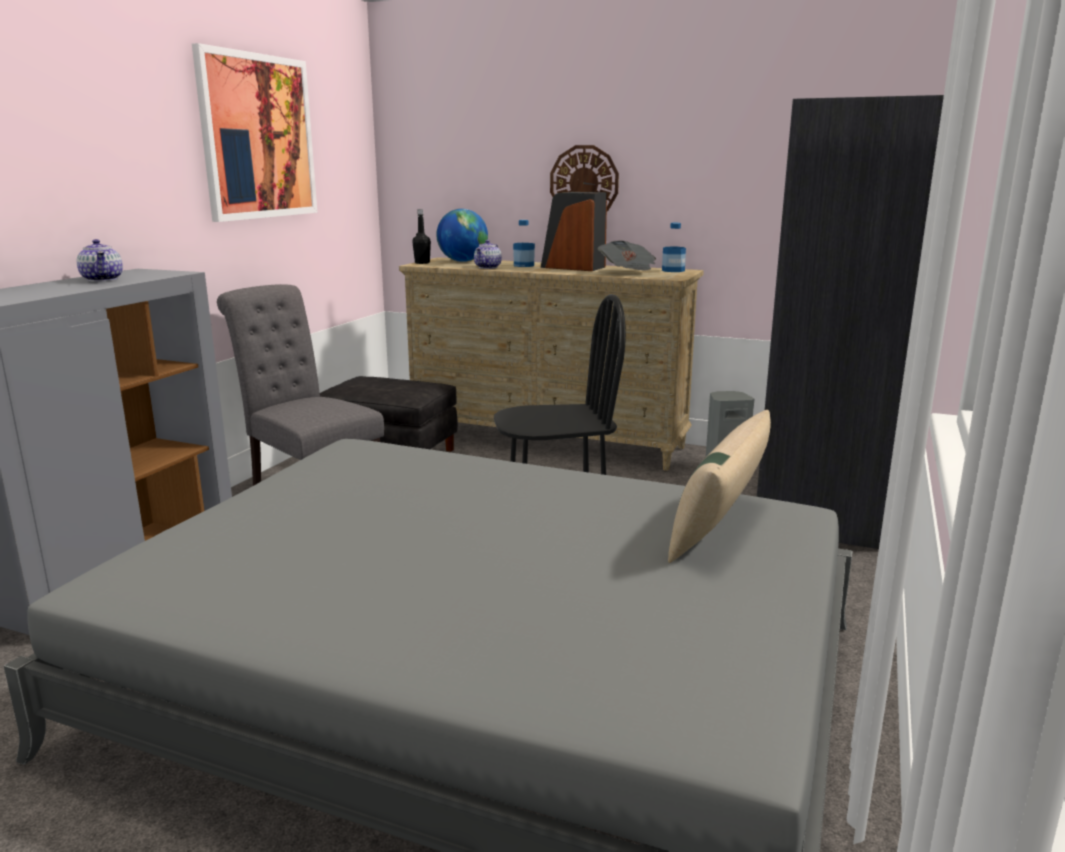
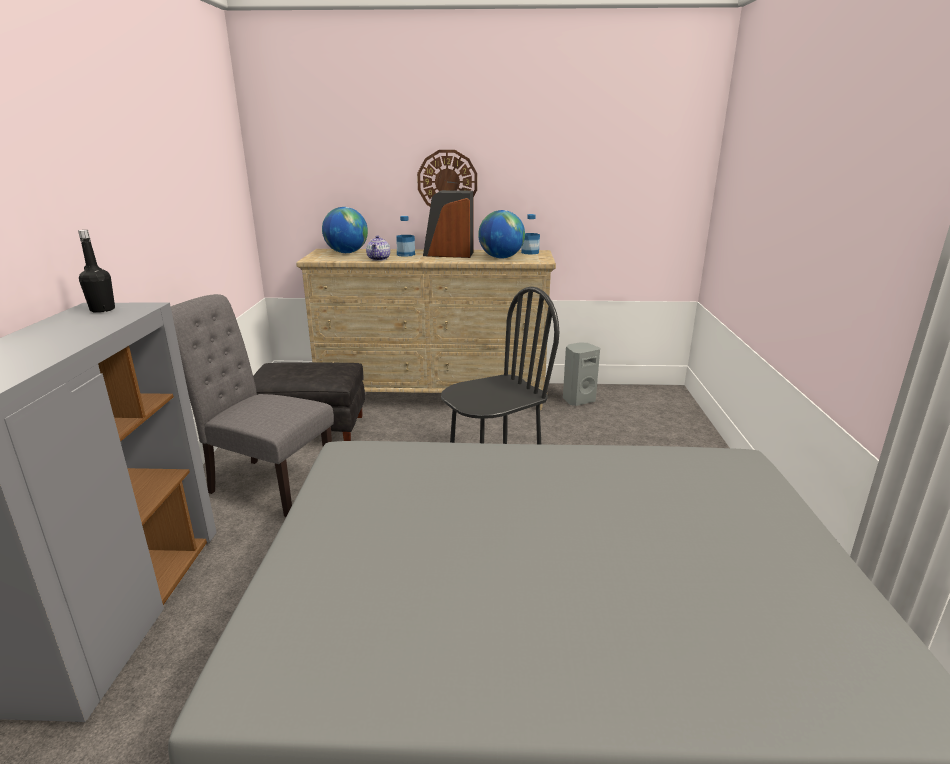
camera: 20 degrees left, 5 degrees up
teapot [77,239,123,282] -> none
picture [192,43,317,222] -> none
black bottle [412,209,431,264] -> black bottle moved to [78,230,115,313]
newspaper [598,241,656,270] -> globe [478,210,525,258]
beige pillow [668,410,771,563] -> none
grey wardrobe [757,95,944,549] -> none

